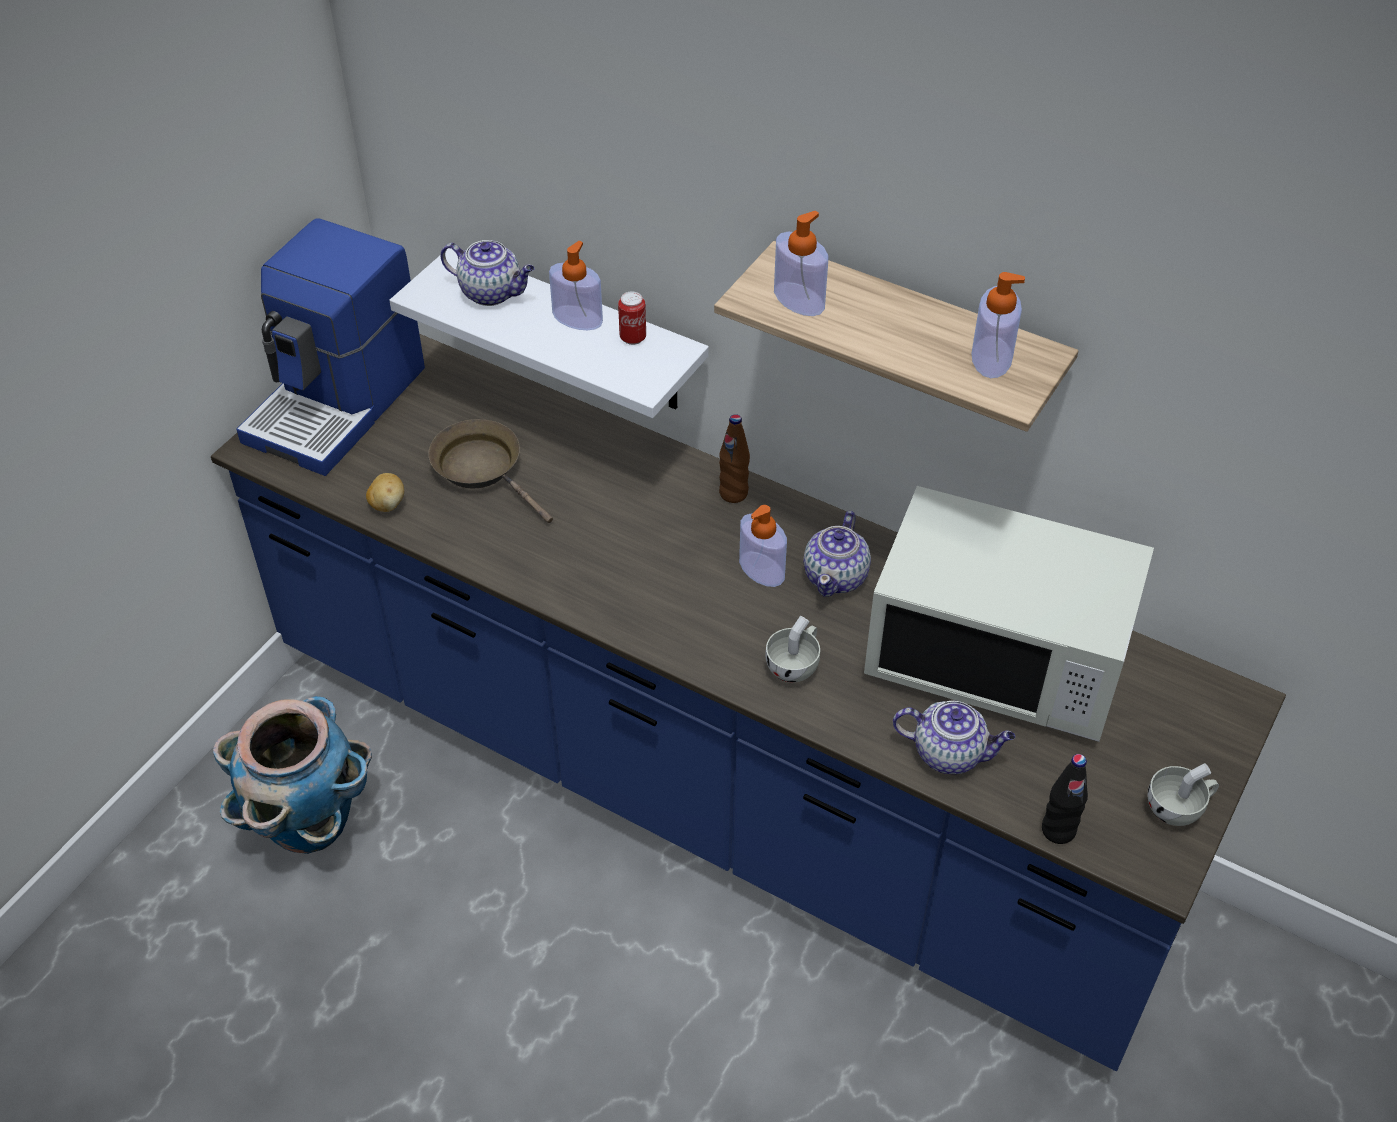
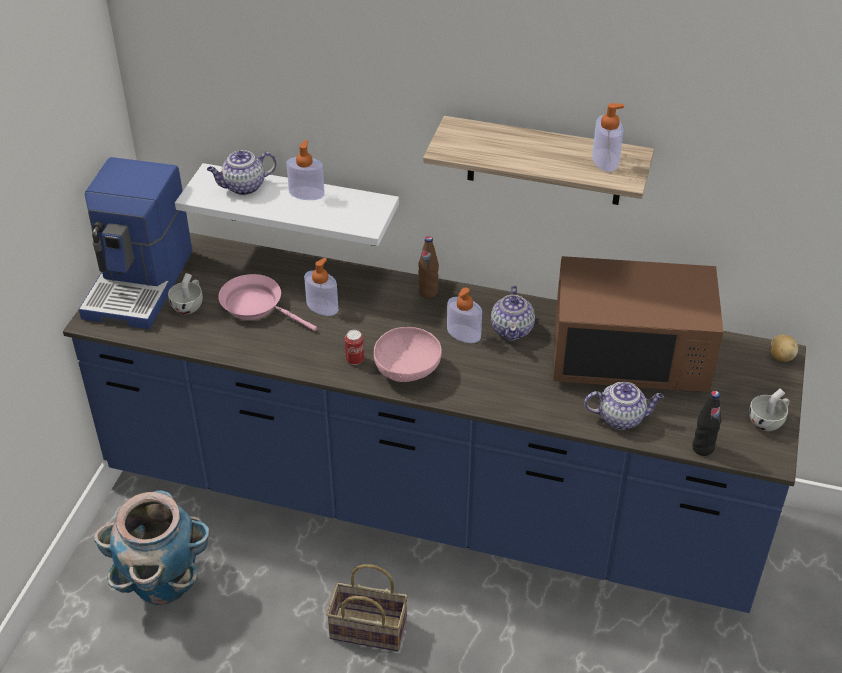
camera: 15 degrees left, 5 degrees down
potato [366,473,404,512] -> potato moved to [771,335,798,362]
brown frying pan [428,419,553,523] -> pink frying pan [218,274,317,331]
teapot [441,240,535,306] -> teapot turned 150 degrees clockwise [207,150,277,195]
can [618,292,646,345] -> can moved to [345,330,364,365]
white cup [765,616,820,683] -> white cup moved to [168,273,203,314]
soap dispenser [774,211,828,316] -> soap dispenser moved to [304,258,338,316]
white microwave [864,486,1154,742] -> brown microwave [553,256,723,392]
none -> basket [326,564,408,652]
none -> pink bowl [374,327,442,382]

